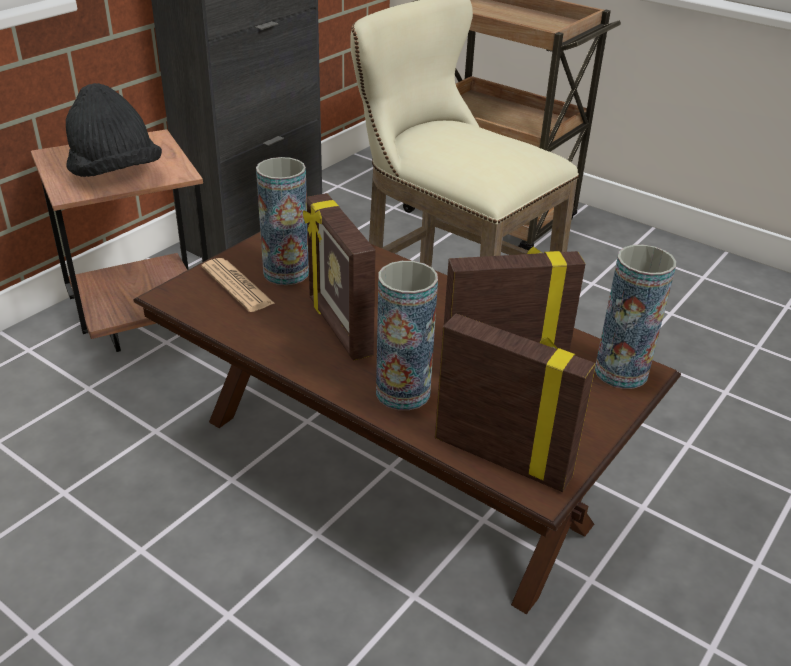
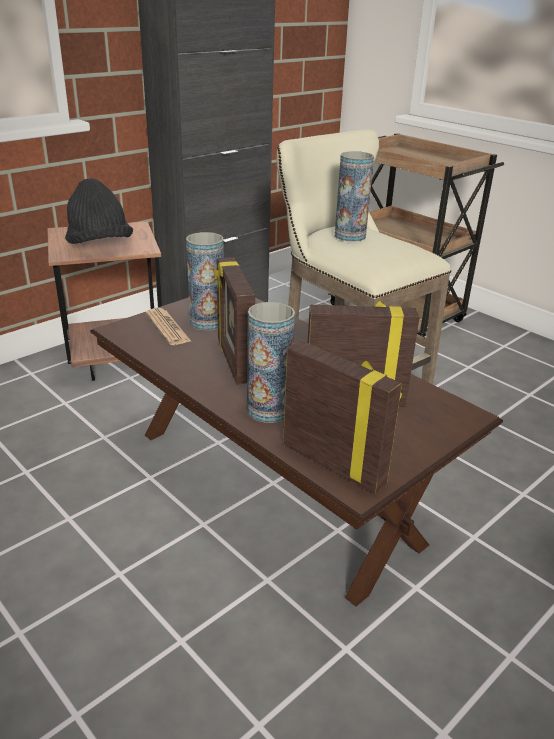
camera: 10 degrees right, 5 degrees down
vase [595,245,676,389] -> vase moved to [335,151,374,242]

